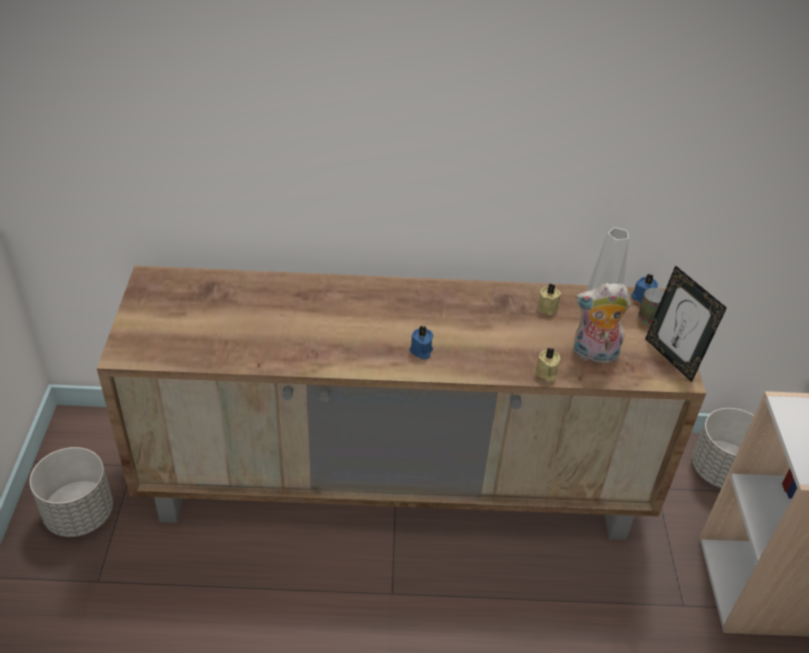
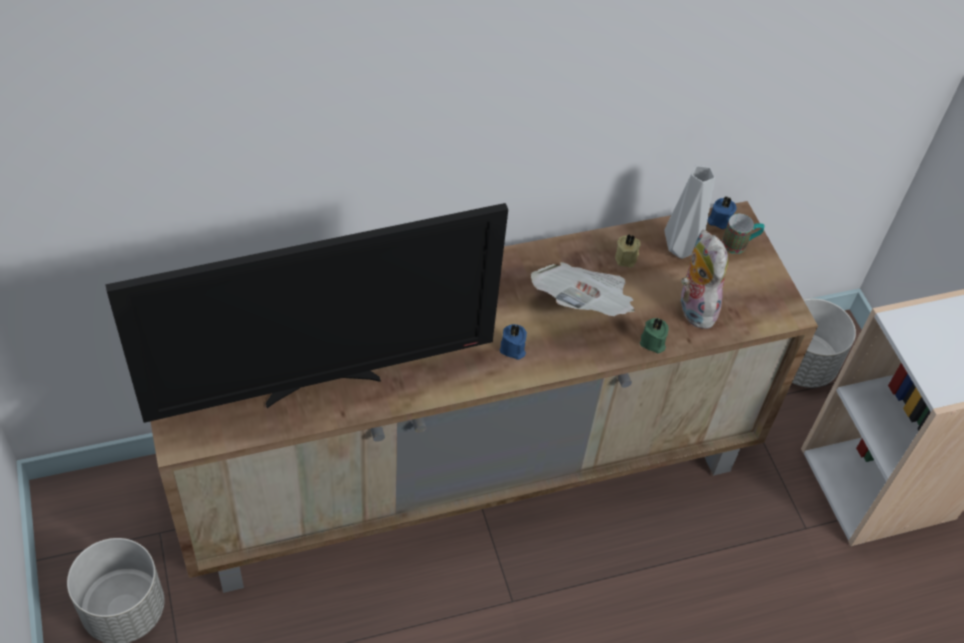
camera: 20 degrees left, 10 degrees up
beige candle [534,348,561,382] -> green candle [640,318,669,353]
plush toy [573,283,631,364] -> plush toy turned 90 degrees clockwise [680,230,728,329]
picture frame [645,265,727,382] -> none
none -> television [105,203,508,423]
none -> newspaper [531,262,635,316]

